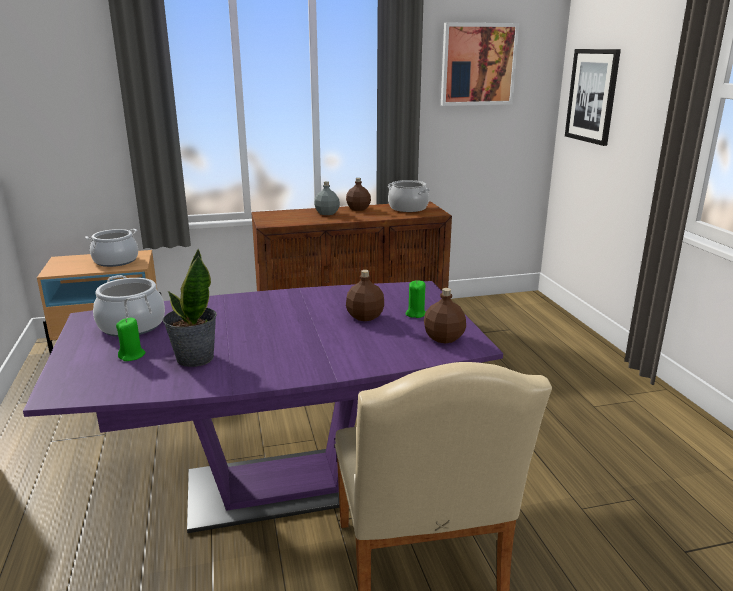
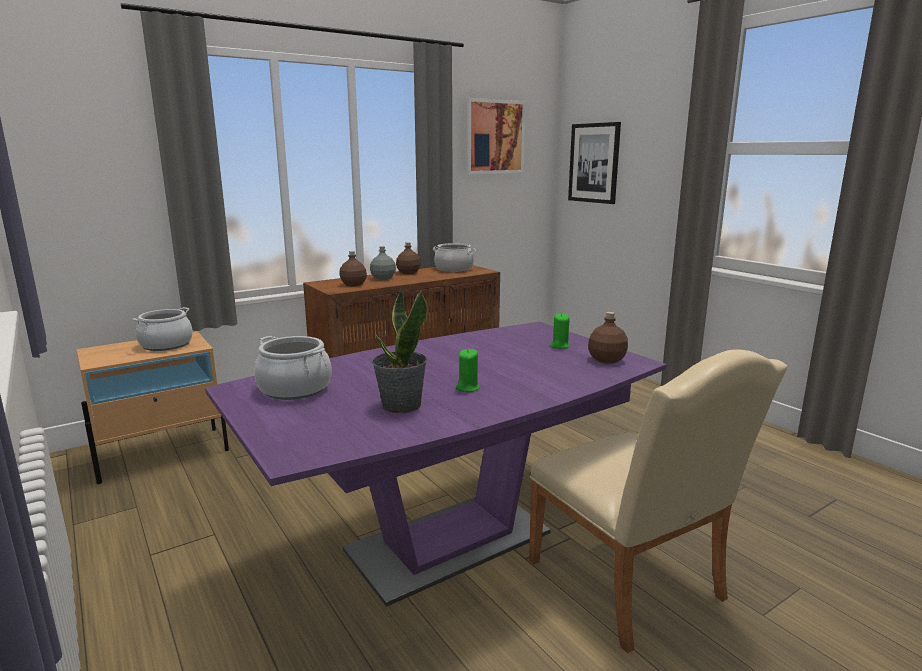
camera: 20 degrees left, 5 degrees down
green candle [116,318,145,361] -> green candle moved to [456,349,480,392]
brown bottle [346,270,384,321] -> brown bottle moved to [339,251,367,286]

